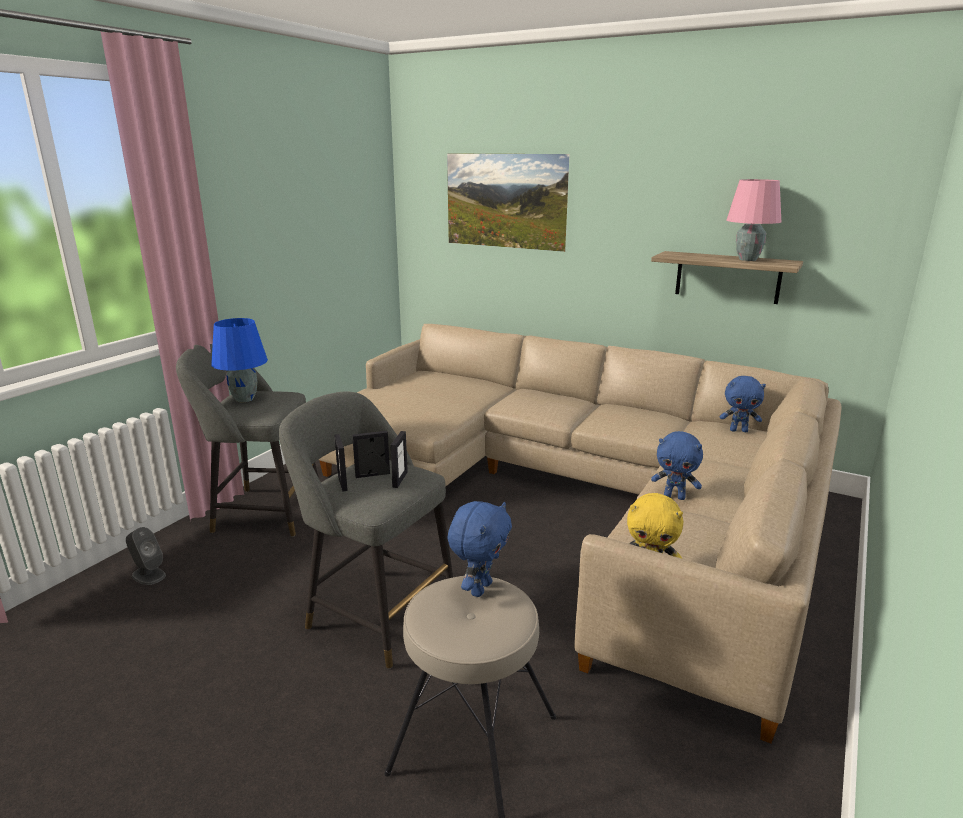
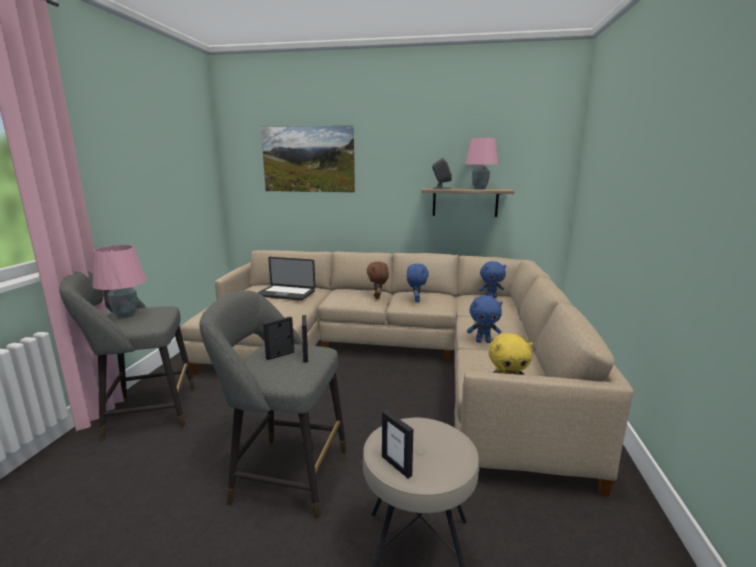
camera: 20 degrees left, 5 degrees down
grey speaker [126,527,166,585] -> grey speaker moved to [432,158,452,189]
blue table lamp [211,318,268,402] -> pink table lamp [92,245,147,318]
picture frame [334,434,348,492] -> picture frame moved to [382,410,413,478]
blue plush toy [448,501,512,597] -> blue plush toy moved to [407,264,429,302]
none -> laptop [258,257,316,301]
none -> brown plush toy [367,261,389,299]

